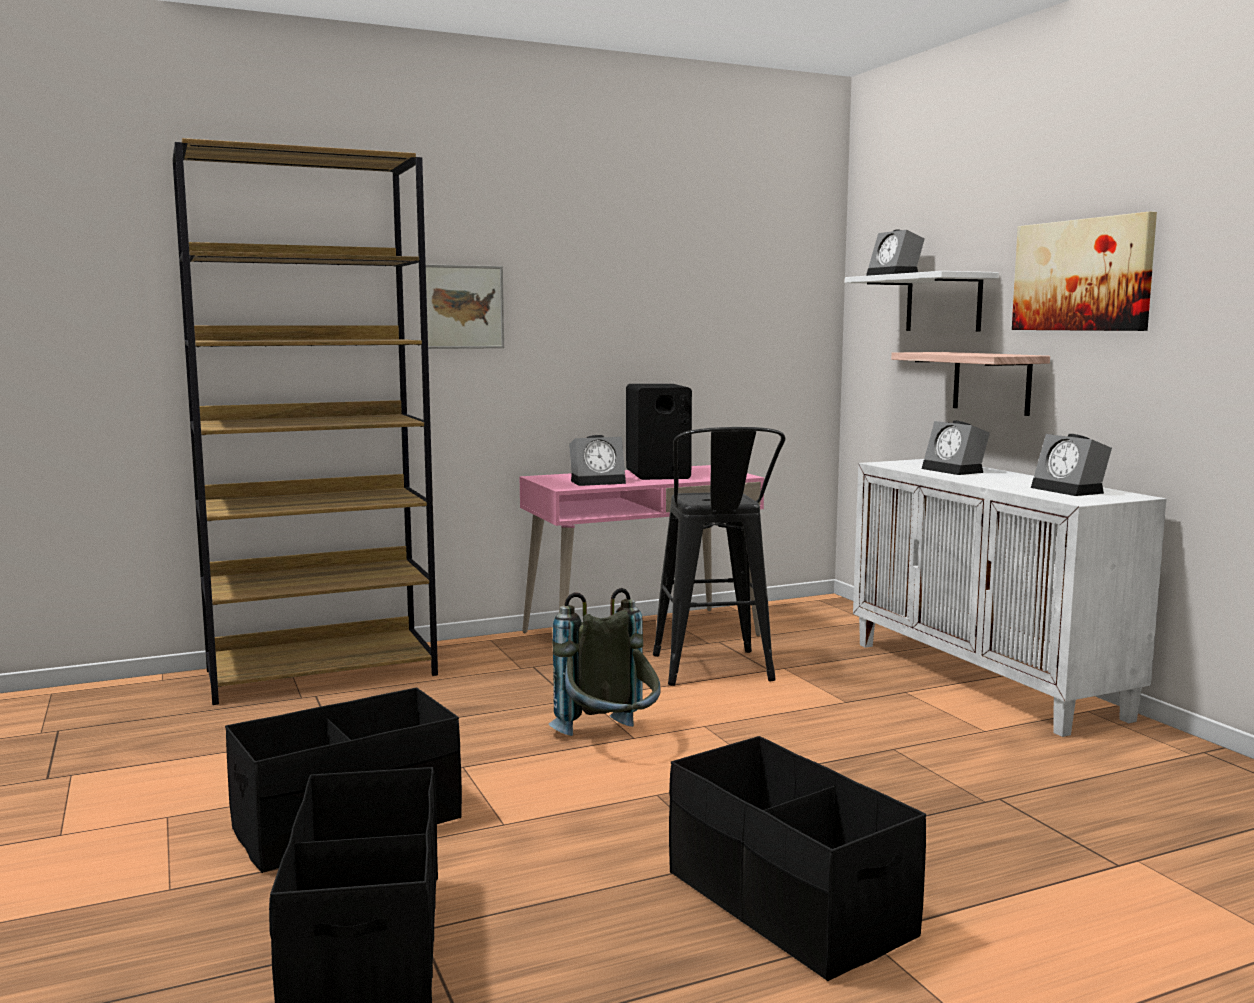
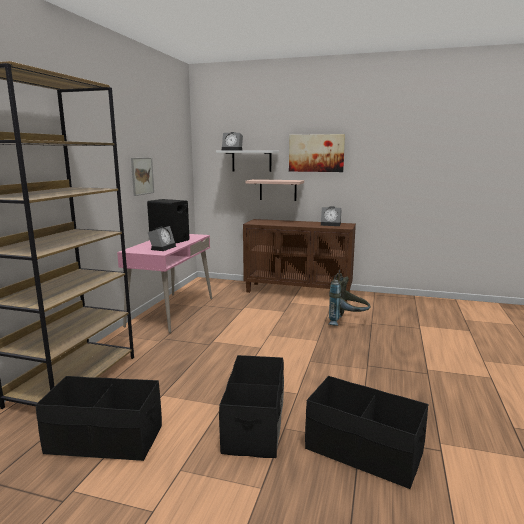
camera: 50 degrees left, 5 degrees up
picture [426,264,504,349] -> picture moved to [131,158,154,196]
grey backpack [549,588,660,736] -> grey backpack moved to [329,269,371,326]
black stool [653,427,785,686] -> none
black storage box [669,736,926,981] -> black storage box moved to [35,376,162,461]
white cabinet [853,459,1166,737] -> brown cabinet [243,219,356,302]
alarm clock [922,421,990,475] -> none

